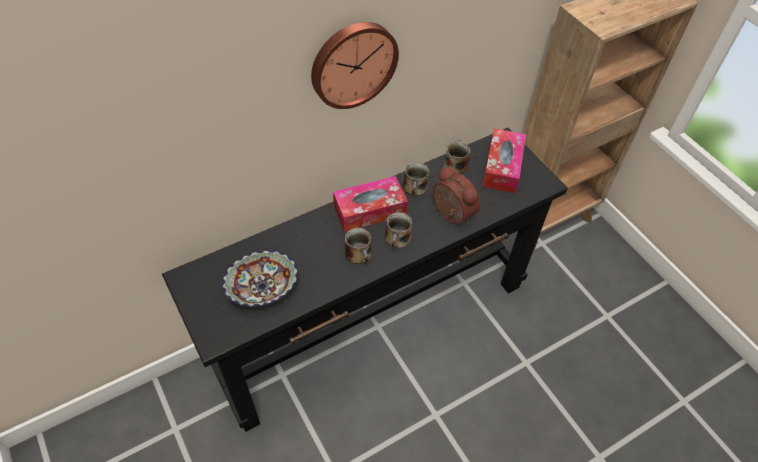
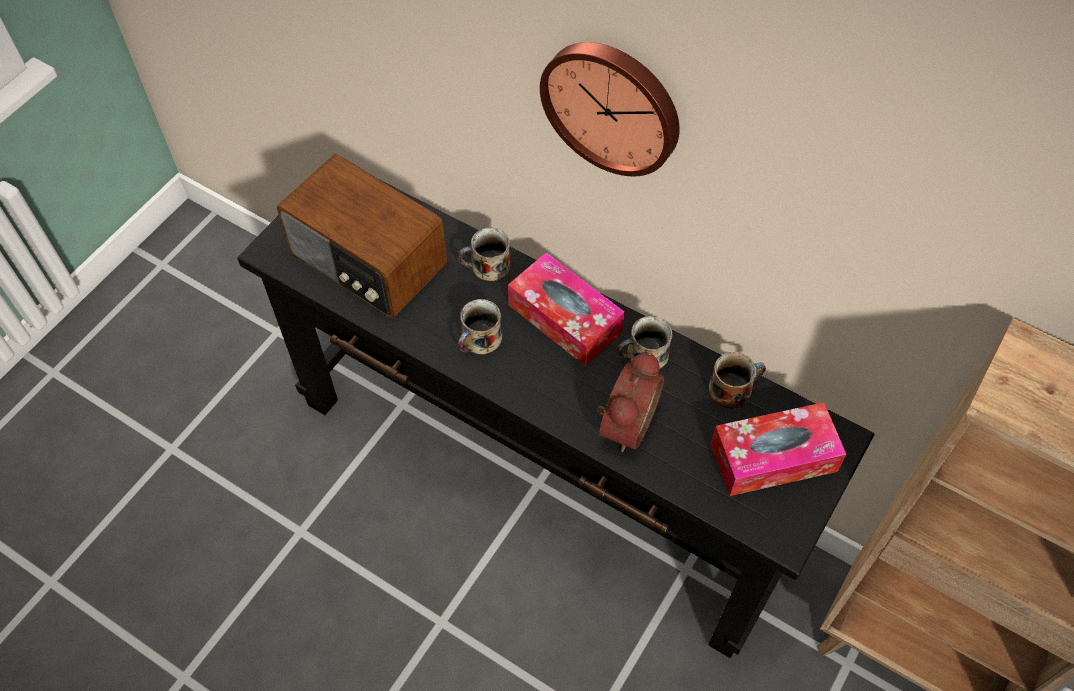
camera: 65 degrees right, 5 degrees up
bowl [222,250,298,307] -> radio [277,154,447,318]
mug [385,212,412,248] -> mug moved to [458,227,511,281]

